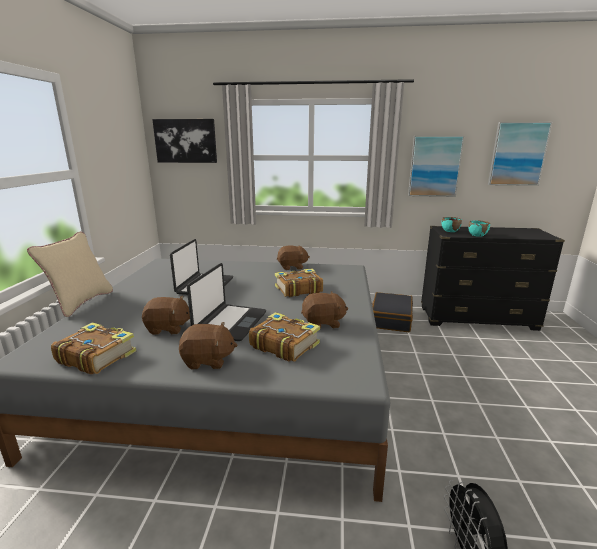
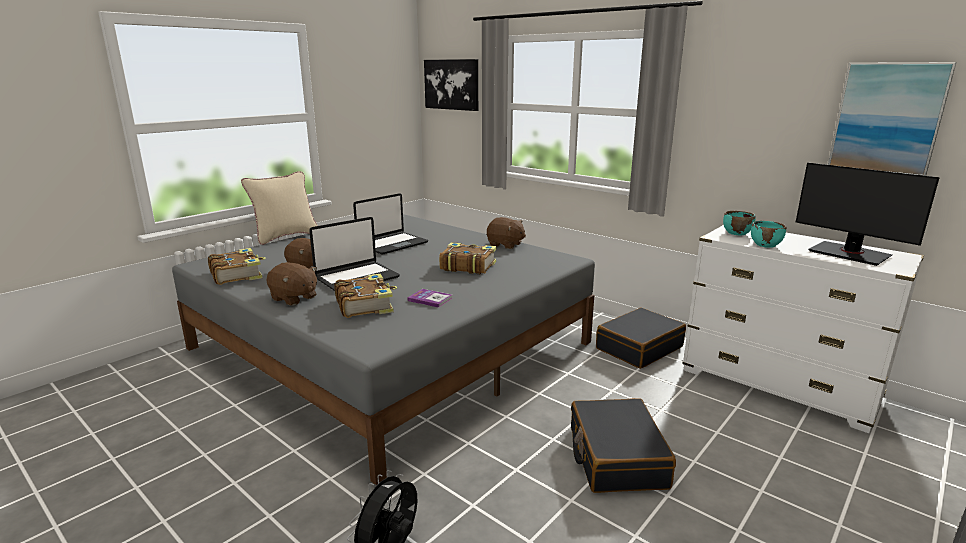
camera: 35 degrees right, 0 degrees up
brown plush toy [301,291,348,329] -> book [408,289,452,308]
picture [408,136,464,197] -> none
black dresser [421,226,565,331] -> white dresser [682,224,924,433]
none -> black suitcase [571,398,676,493]
none -> monitor [796,163,940,266]

